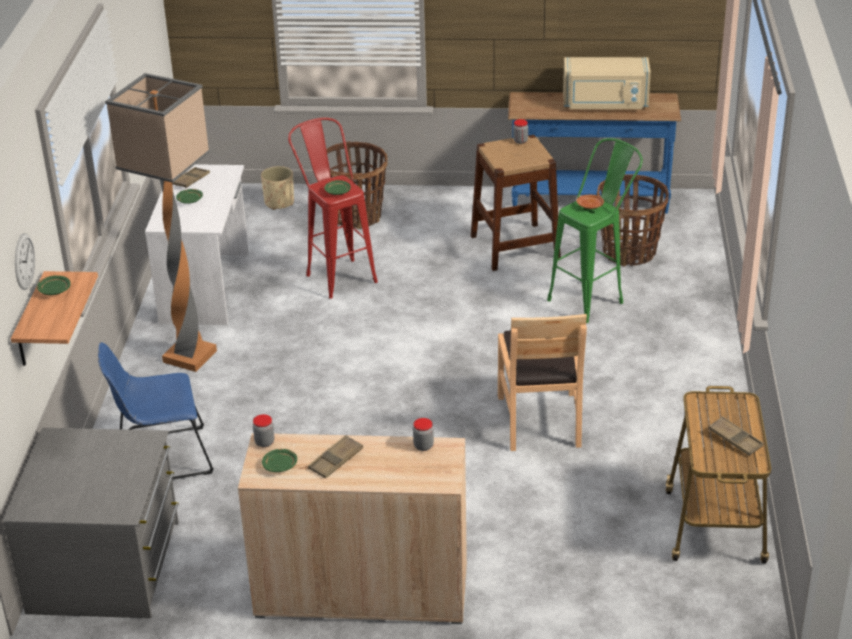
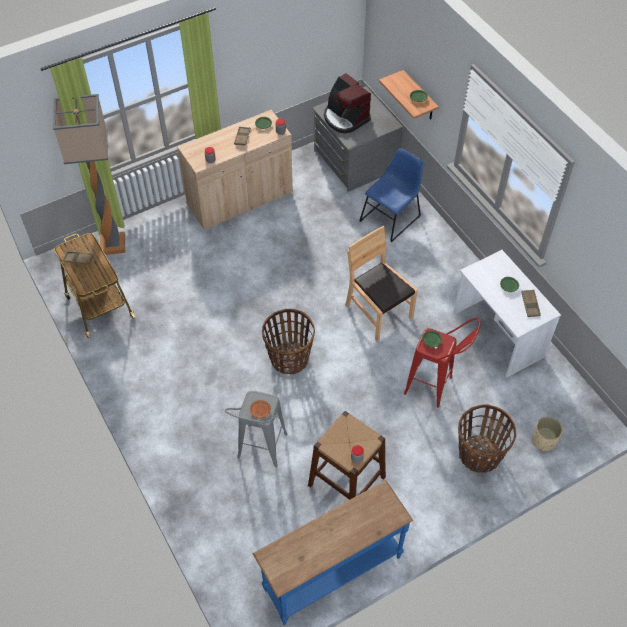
camera: 145 degrees right, 20 degrees up
wall clock [15,233,35,290] -> none
floor lamp [105,73,217,372] -> floor lamp moved to [53,94,125,255]
brown chair [498,314,587,451] -> brown chair moved to [346,226,418,341]
green stool [547,138,643,323] -> grey stool [225,390,288,468]
beige microwave [563,57,651,109] -> none
basket [597,175,669,266] -> basket moved to [262,309,315,374]
none -> coffee machine [324,73,371,133]

